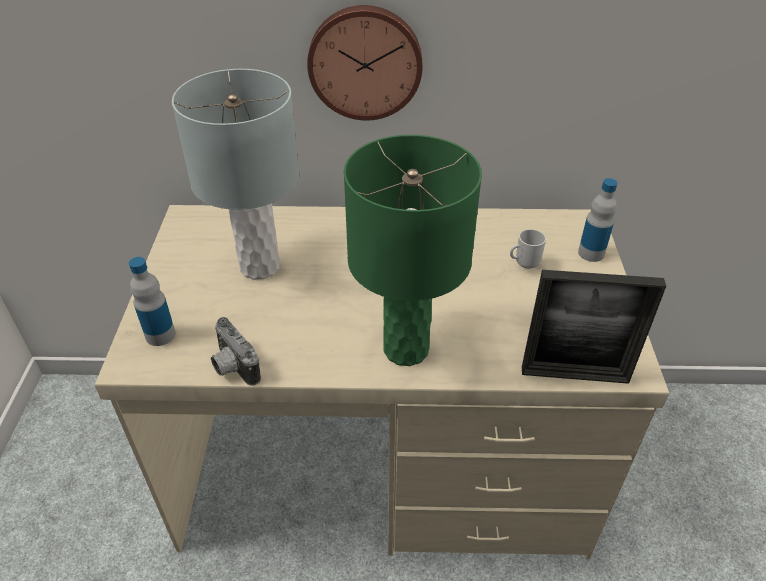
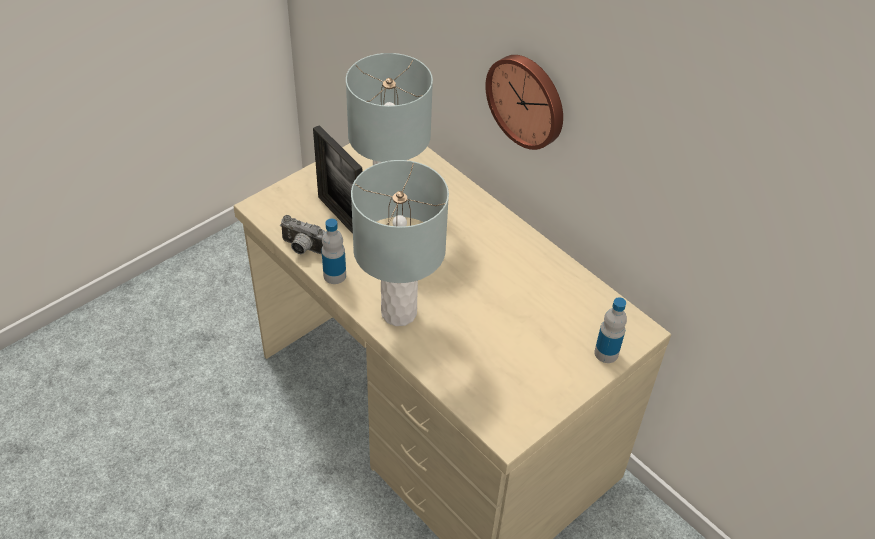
camera: 45 degrees right, 5 degrees up
bottle [129,257,176,346] -> bottle moved to [321,219,346,284]
camera [211,317,261,386] -> camera turned 75 degrees counterclockwise [280,215,326,254]
green table lamp [344,135,482,366] -> grey table lamp [351,160,449,326]
mug [510,229,546,269] -> none
picture frame [522,270,666,384] -> picture frame moved to [313,125,362,234]

